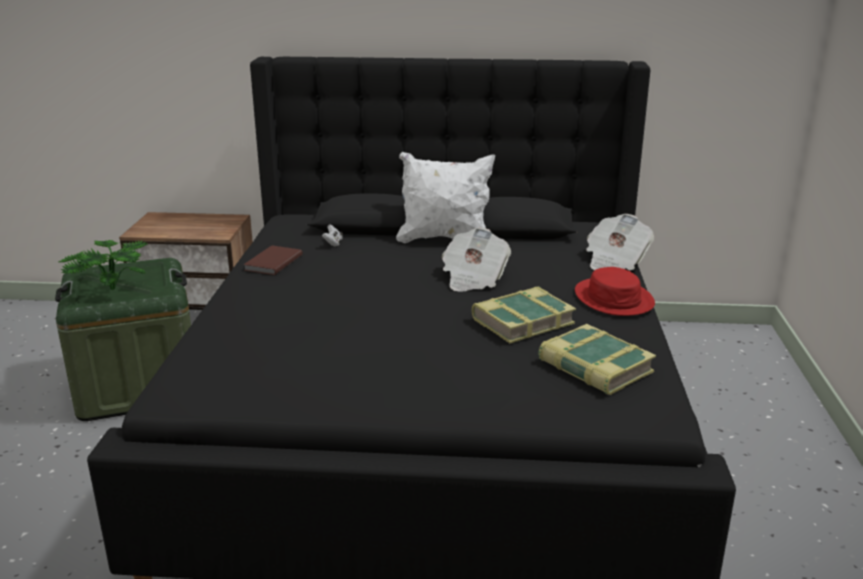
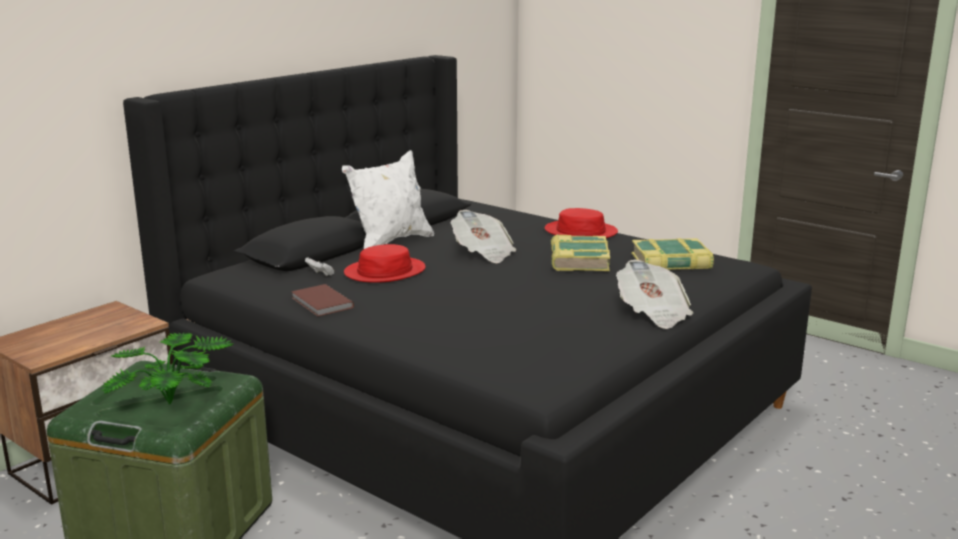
camera: 55 degrees left, 5 degrees down
newspaper [586,214,654,270] -> newspaper moved to [616,260,693,329]
none -> red hat [344,244,426,283]

